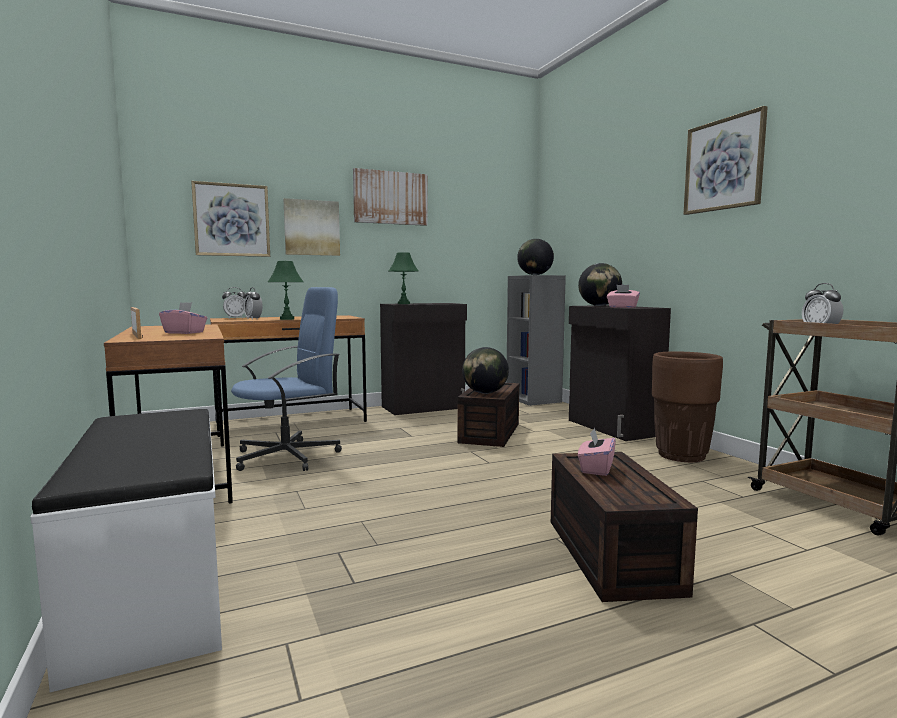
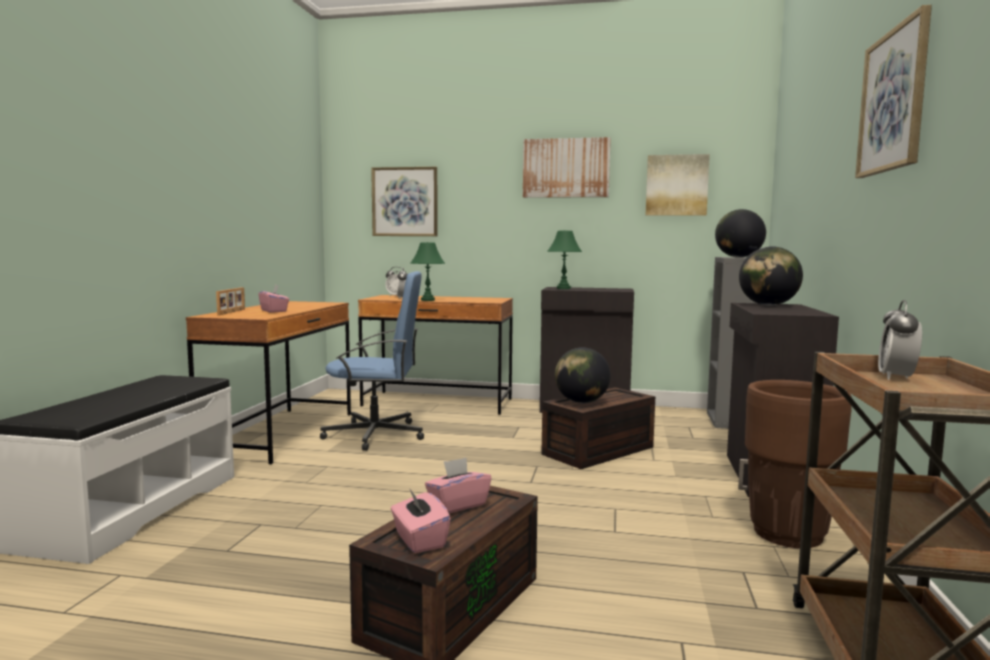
camera: 35 degrees right, 0 degrees up
picture [283,198,340,256] -> picture moved to [646,154,710,216]
pink tissue box [607,285,640,308] -> pink tissue box moved to [391,490,451,553]

